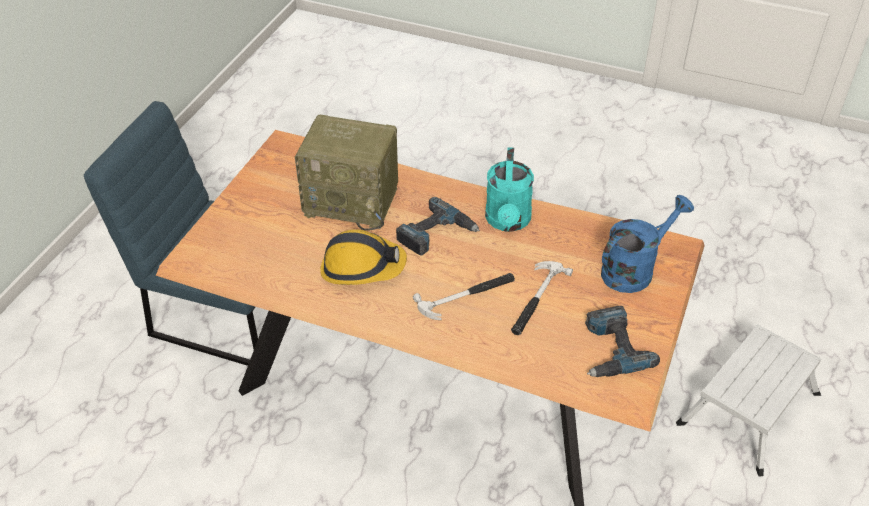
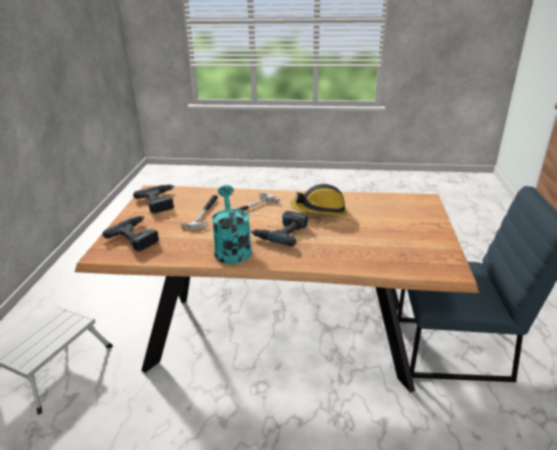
camera: 165 degrees right, 15 degrees down
radio [295,115,398,231] -> none
blue watering can [601,195,694,293] -> power drill [102,216,159,251]

